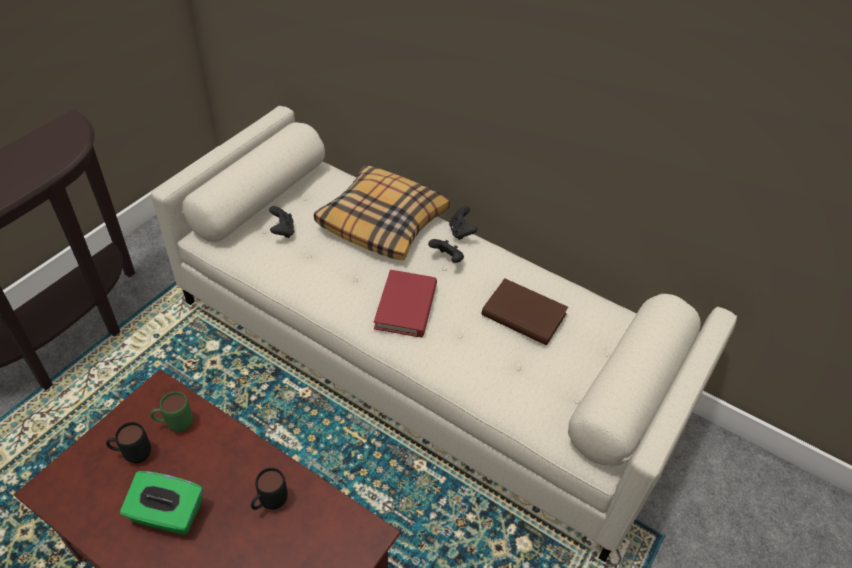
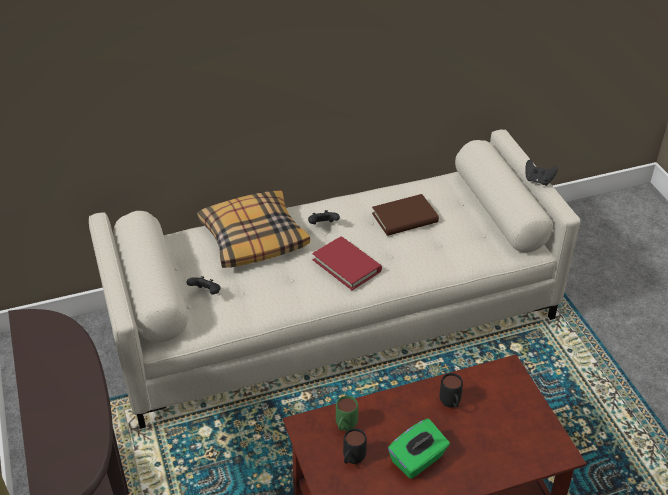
camera: 50 degrees left, 5 degrees down
black game controller [449,206,478,240] -> black game controller moved to [525,159,558,186]

